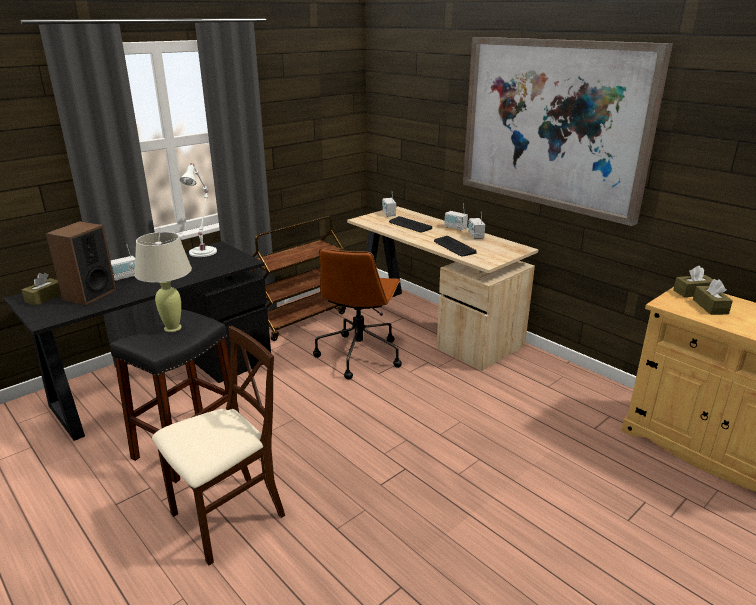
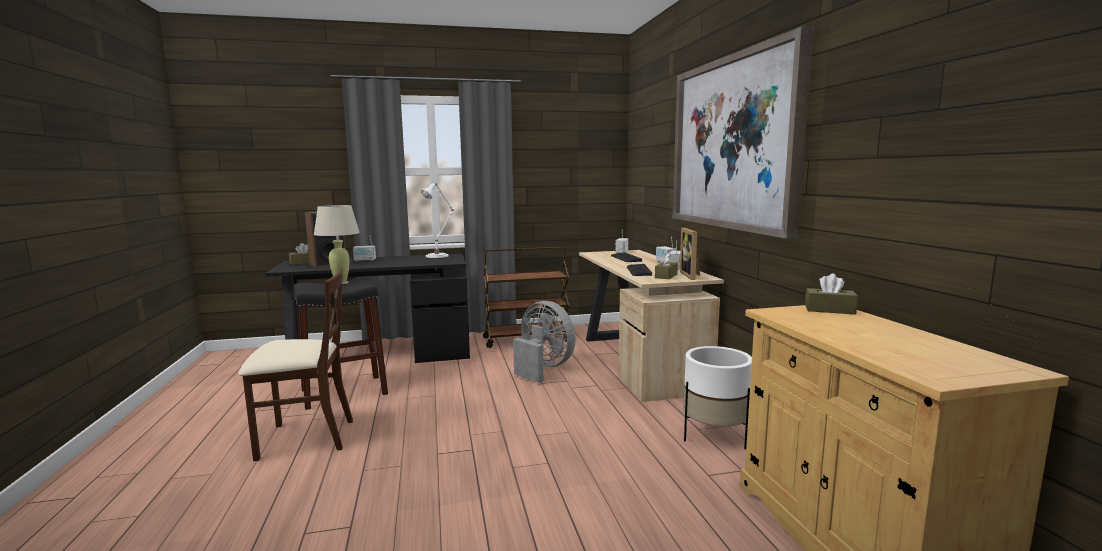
camera: 30 degrees right, 15 degrees down
brown office chair [313,248,402,380] -> grey fan [513,301,576,383]
brown tissue box [693,279,733,315] -> brown tissue box moved to [655,252,678,279]
none -> picture frame [680,228,700,280]
none -> white planter [683,346,752,449]

